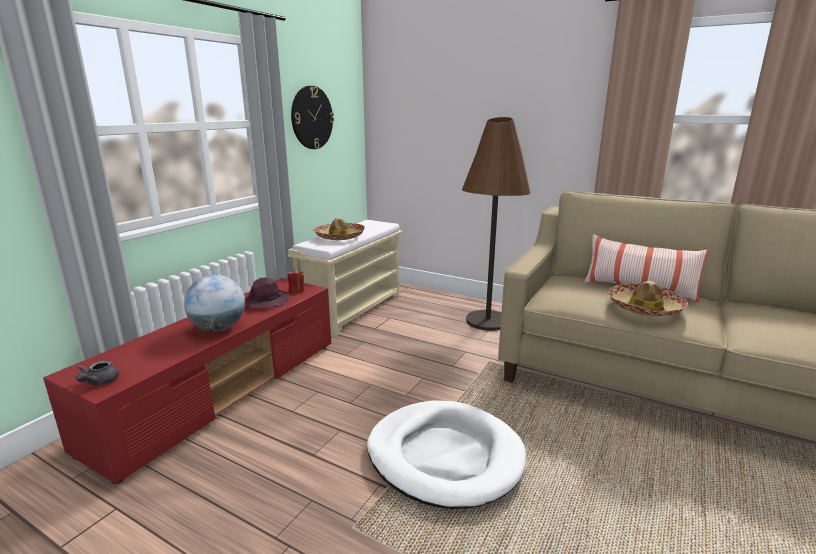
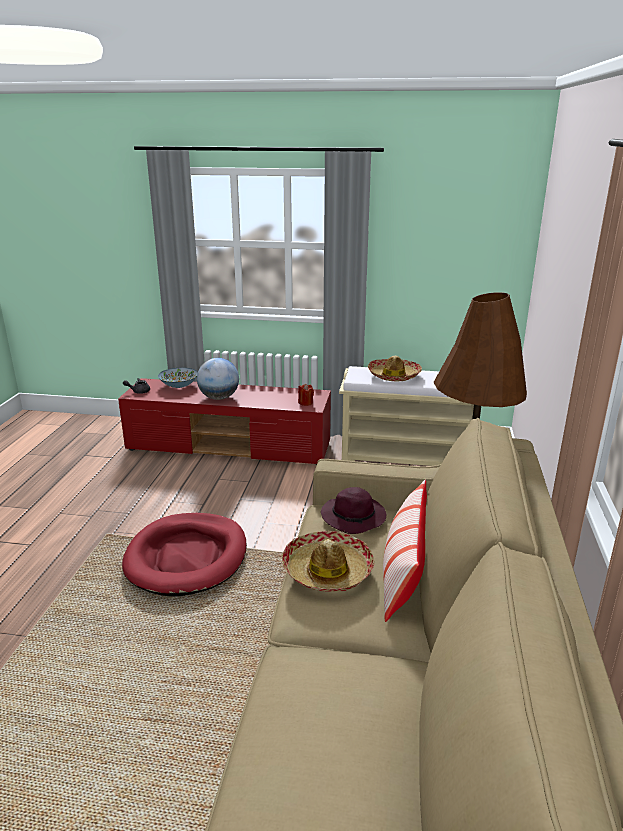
camera: 70 degrees right, 5 degrees up
purple hat [245,278,290,308] -> purple hat moved to [321,487,386,534]
wall clock [291,86,334,149] -> none
white dog bed [367,400,526,509] -> red dog bed [122,513,247,597]
none -> bowl [158,368,198,388]

